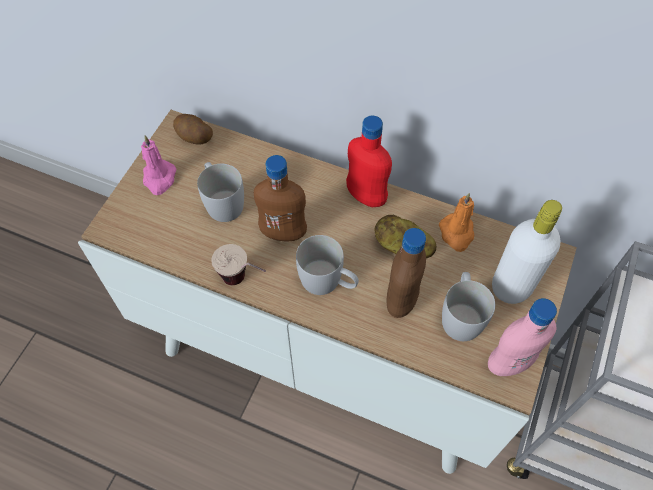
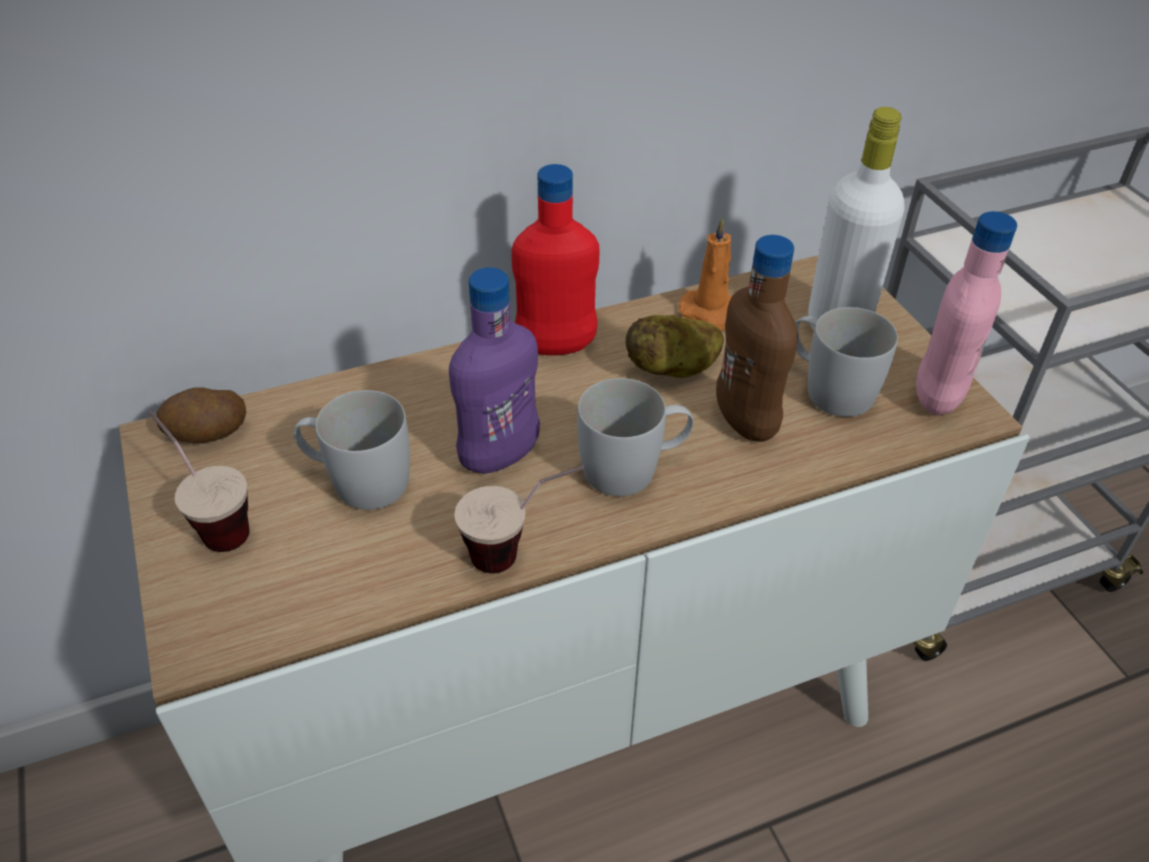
camera: 45 degrees left, 15 degrees down
pink candle [141,135,176,195] -> cup [148,411,250,552]
brown bottle [254,155,307,241] -> purple bottle [449,267,540,474]

